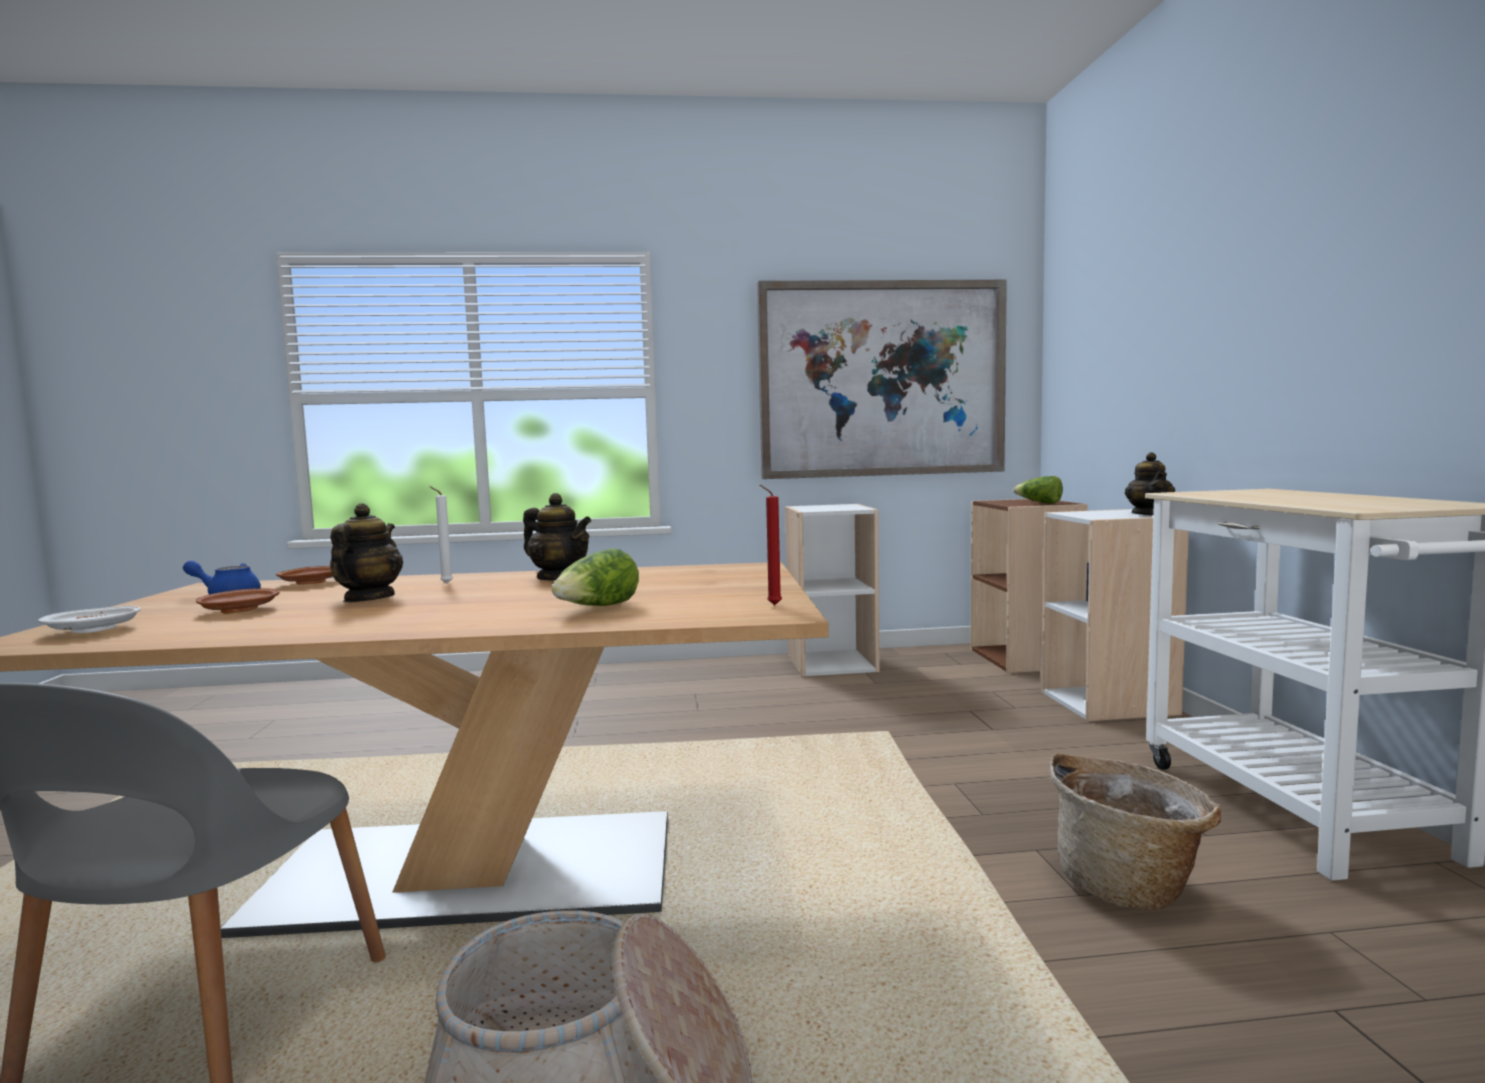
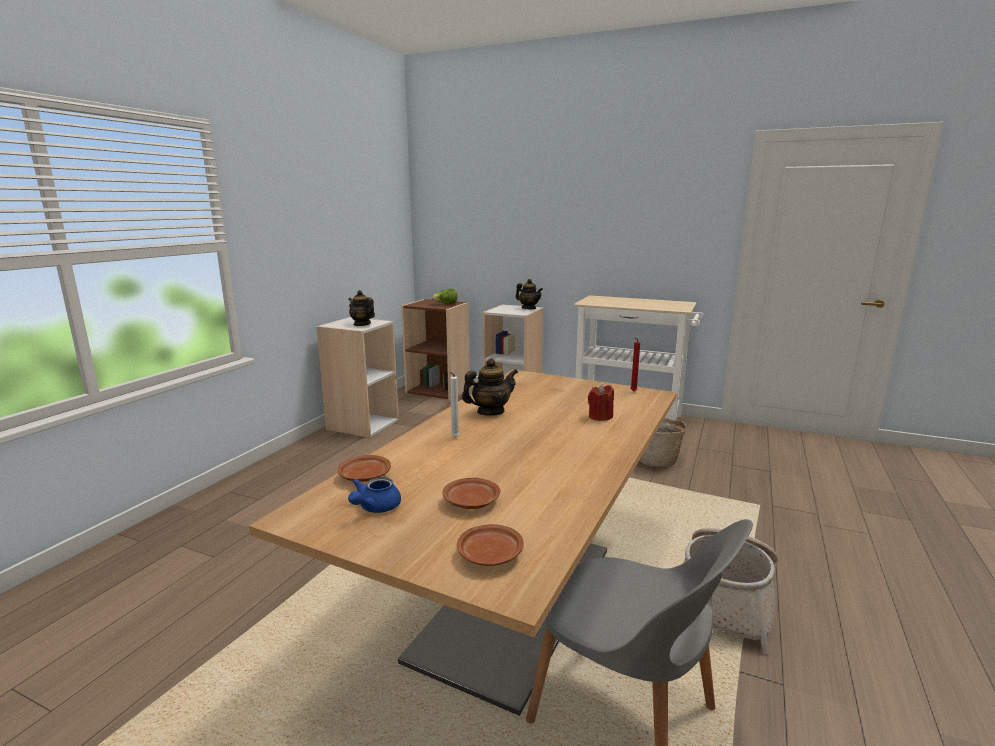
camera: 60 degrees left, 10 degrees up
white plate [38,606,141,633] -> brown plate [457,524,524,566]
teapot [330,503,403,602] -> teapot moved to [348,290,375,326]
lettuce [552,549,639,606] -> red candle [588,384,614,421]
picture [757,280,1007,479] -> none

